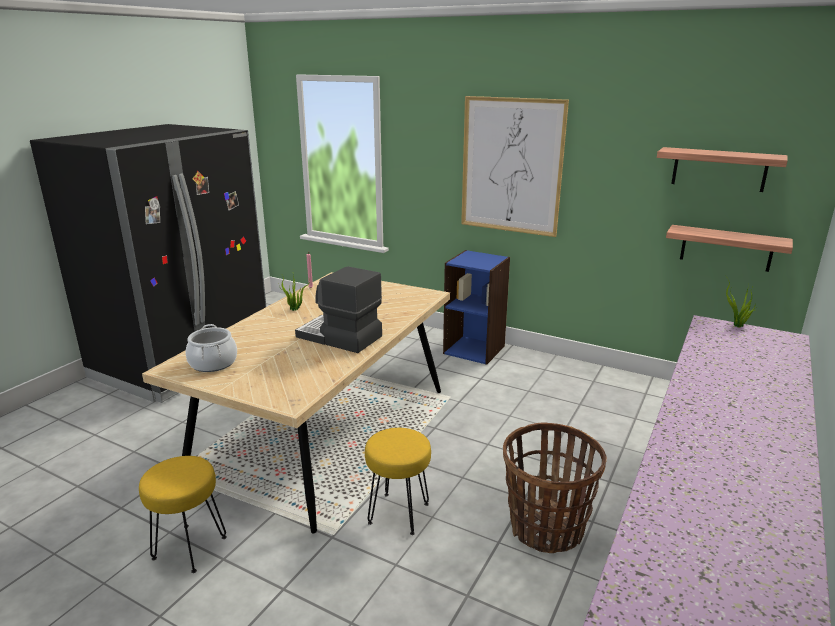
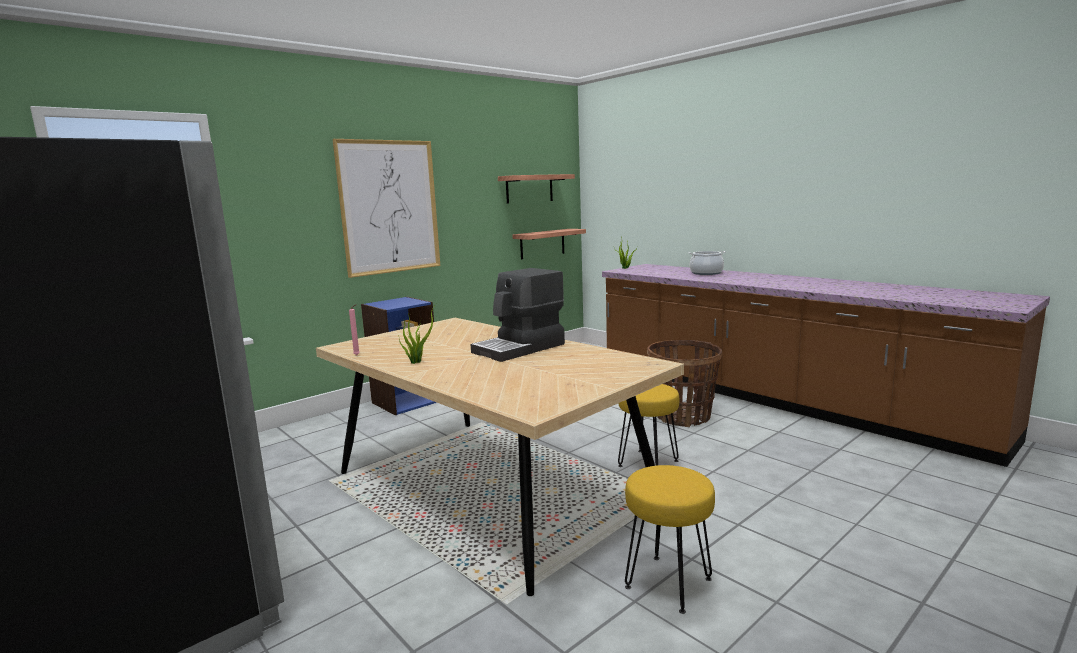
camera: 70 degrees left, 10 degrees down
cooking pot [185,324,237,372] -> cooking pot moved to [689,251,726,275]

